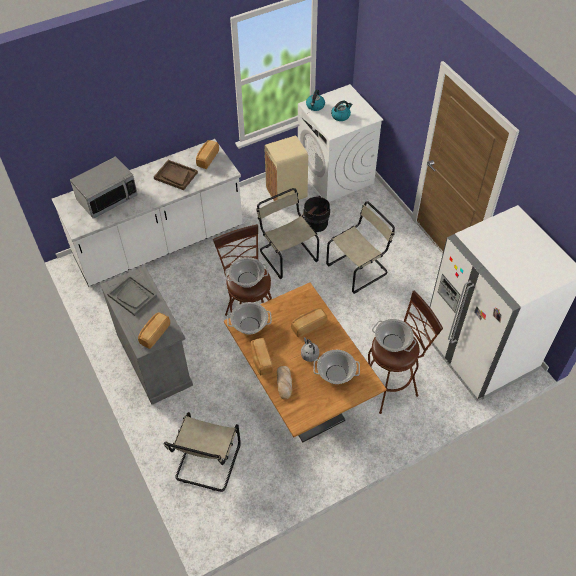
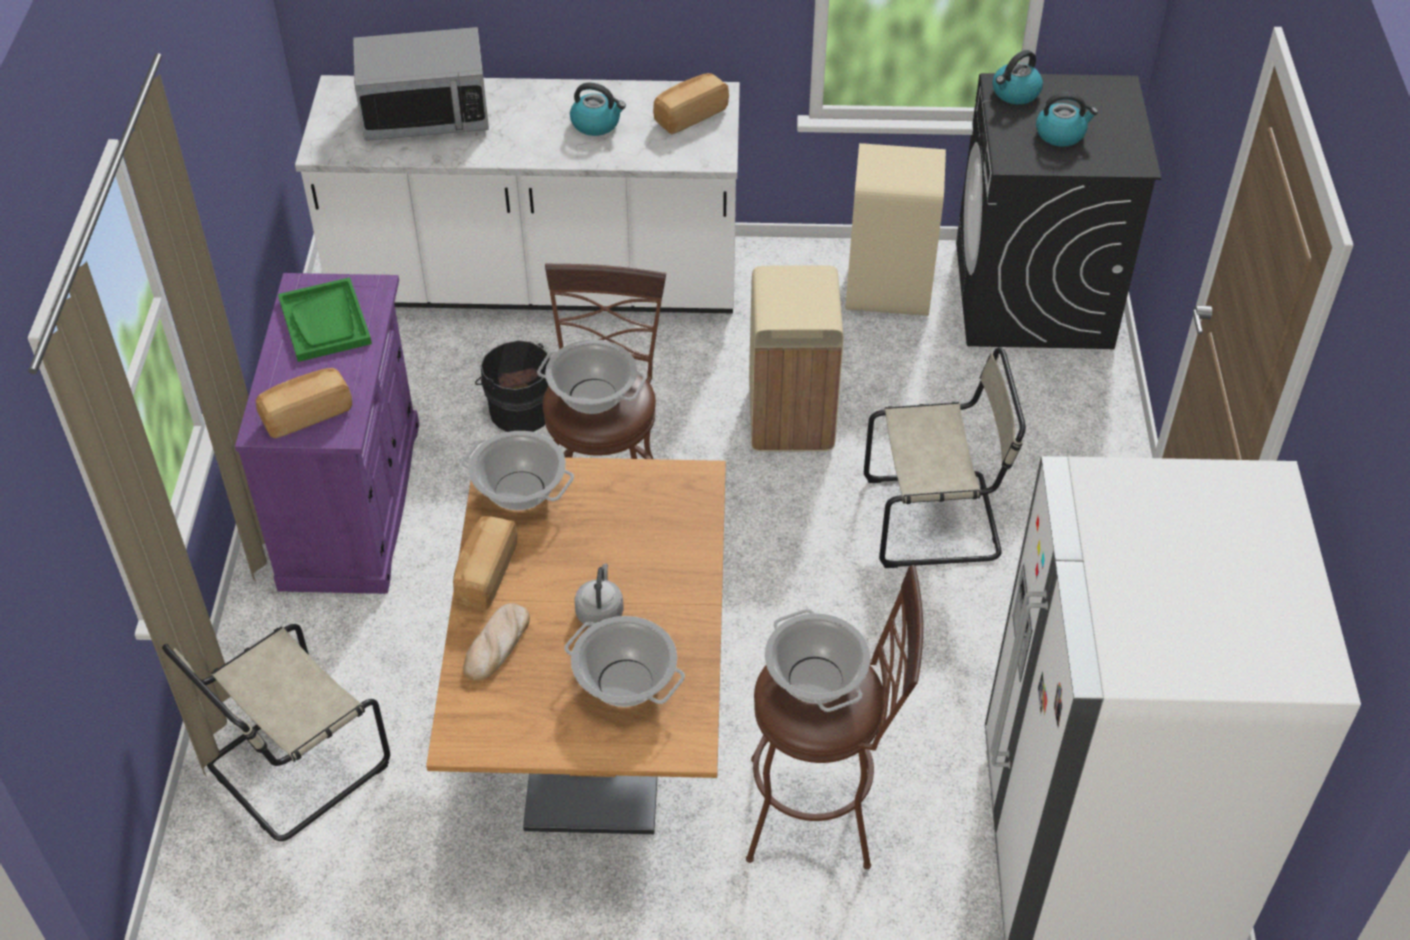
camera: 30 degrees right, 5 degrees down
grey cabinet [100,266,193,405] -> purple cabinet [235,273,419,594]
grey tray [107,275,157,316] -> green tray [278,277,372,362]
brown tray [154,160,198,190] -> kettle [570,82,626,136]
beige chair [257,188,319,279] -> beige trash can [749,265,844,452]
bread [291,307,328,337] -> none
white washing machine [298,84,383,202] -> black washing machine [956,73,1161,349]
black bucket [302,196,330,232] -> black bucket moved to [475,340,550,432]

